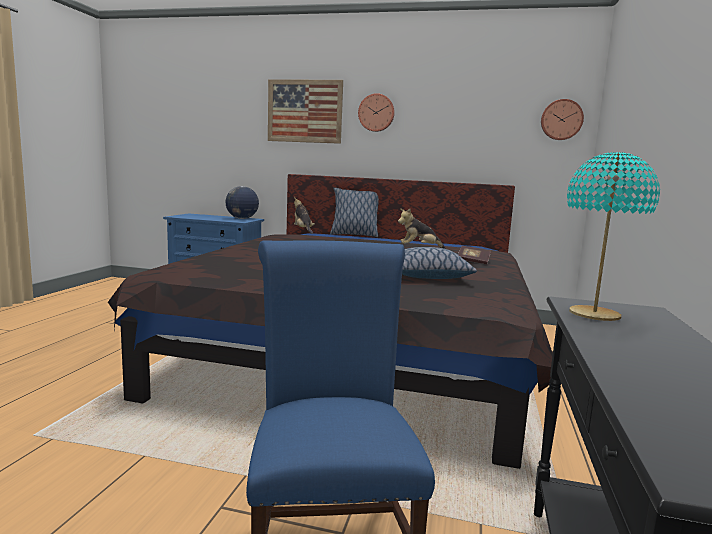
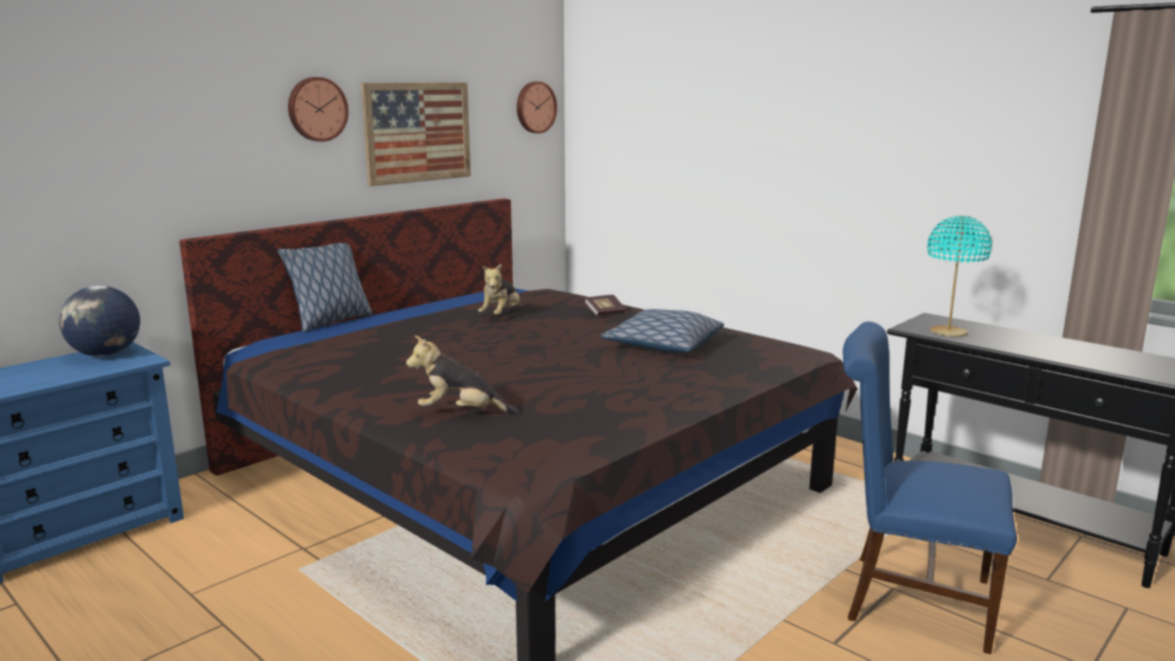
camera: 60 degrees left, 5 degrees up
picture [268,79,343,144] -> picture moved to [361,82,471,186]
plush toy [294,197,315,234] -> plush toy moved to [406,336,518,414]

